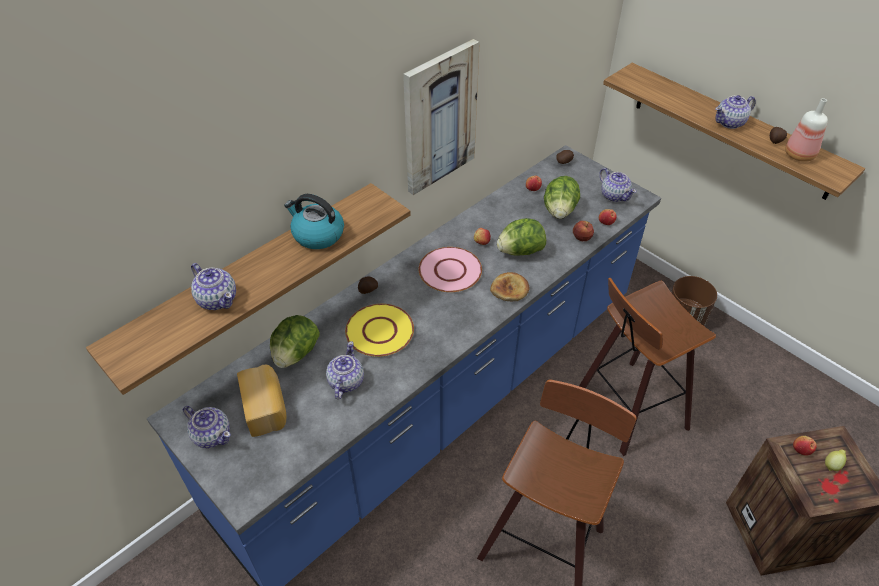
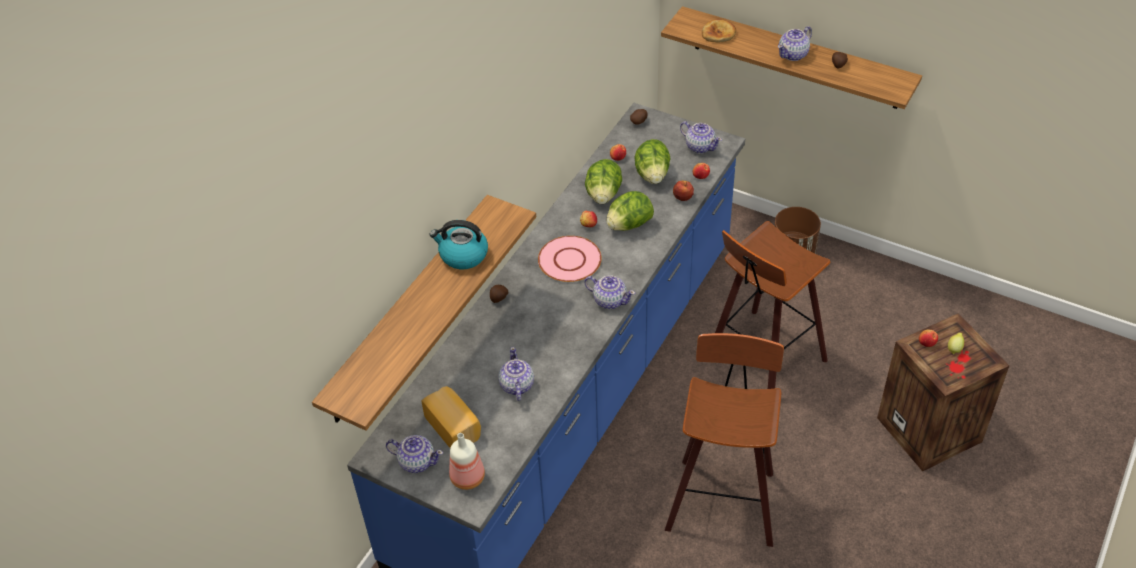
camera: 15 degrees left, 0 degrees up
teapot [191,263,236,310] -> teapot moved to [584,275,635,309]
lettuce [270,315,320,368] -> lettuce moved to [585,159,622,204]
yellow plate [345,304,414,357] -> none
picture [403,39,480,195] -> none
bread [490,272,529,301] -> bread moved to [702,19,736,42]
bottle [785,98,828,162] -> bottle moved to [449,433,485,490]

